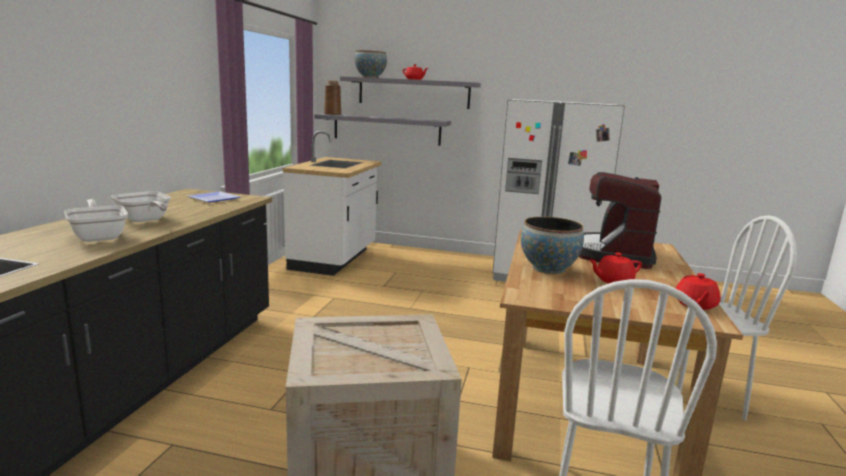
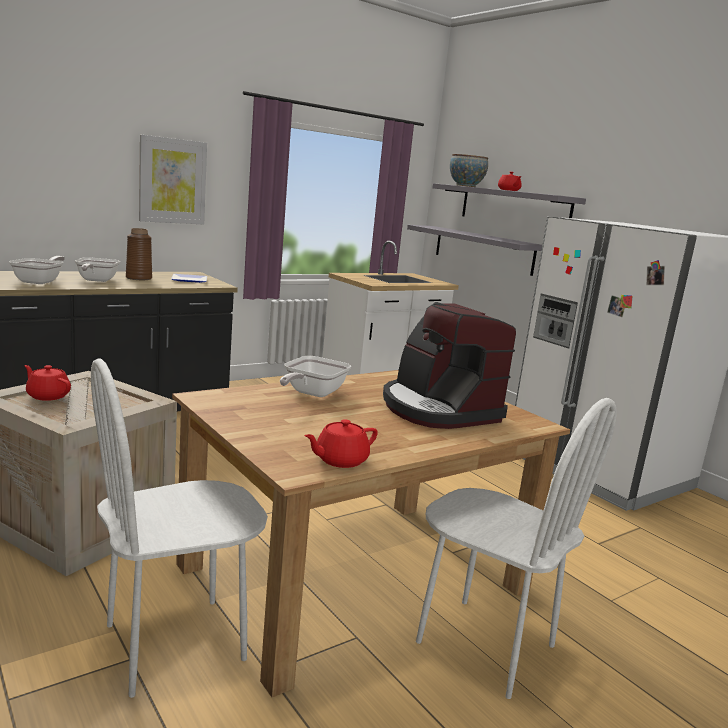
camera: 40 degrees right, 0 degrees up
brown vase [324,80,341,115] -> brown vase moved to [126,228,152,280]
bowl [521,217,584,274] -> frying pan [280,356,351,397]
coffee machine [579,172,661,269] -> coffee machine turned 90 degrees counterclockwise [383,302,516,429]
red teapot [589,253,642,283] -> red teapot moved to [24,365,71,401]
none -> picture [139,135,207,225]

